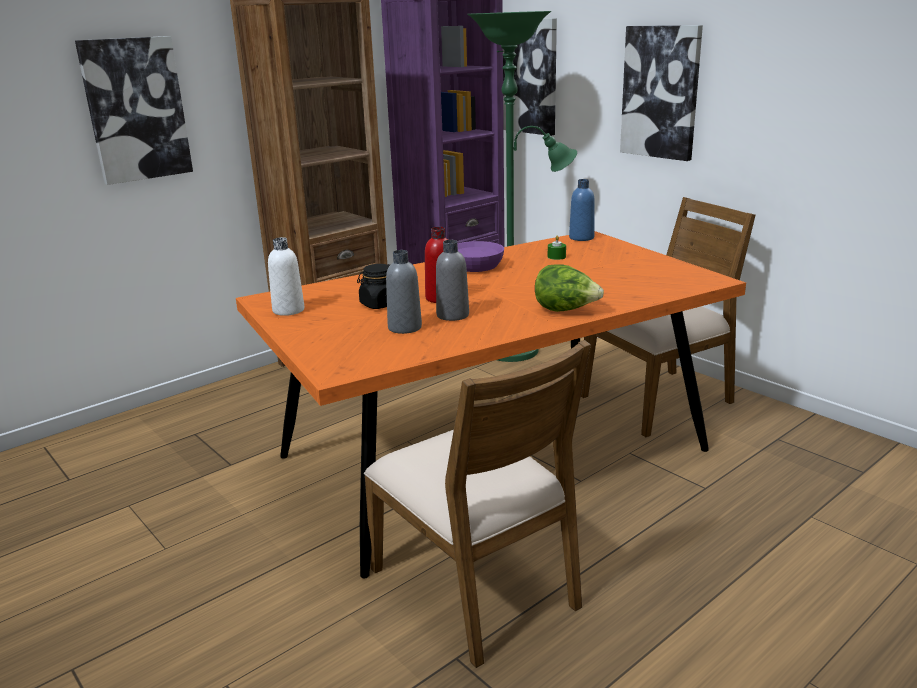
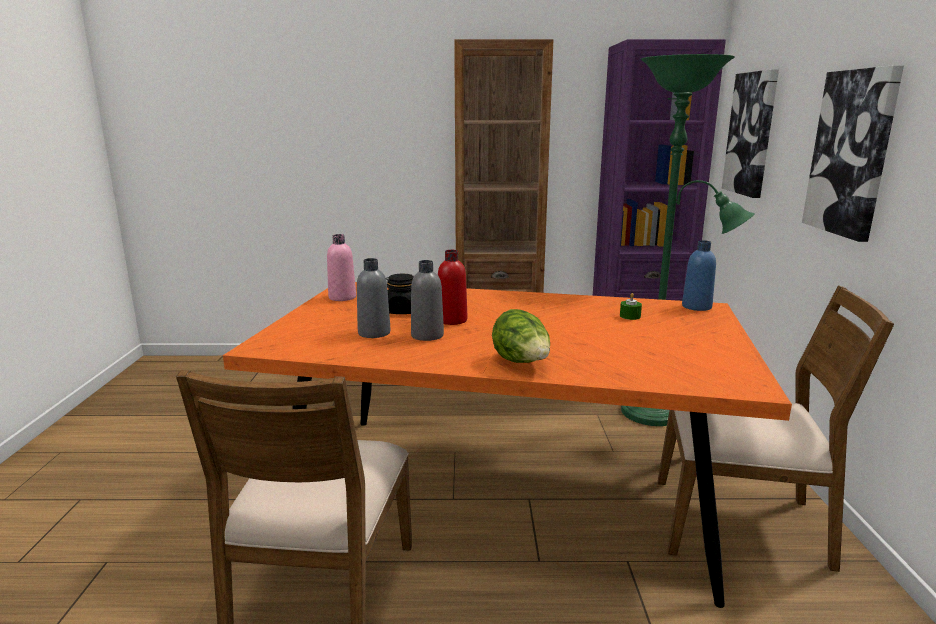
camera: 40 degrees right, 5 degrees down
picture [75,36,193,185] -> none
white bottle [268,237,304,316] -> pink bottle [327,234,356,301]
purple bowl [457,241,504,272] -> none

